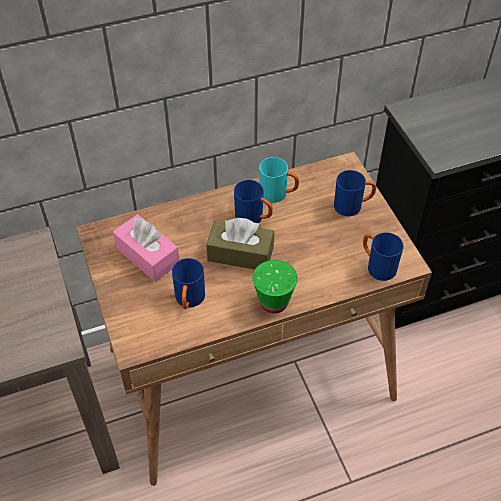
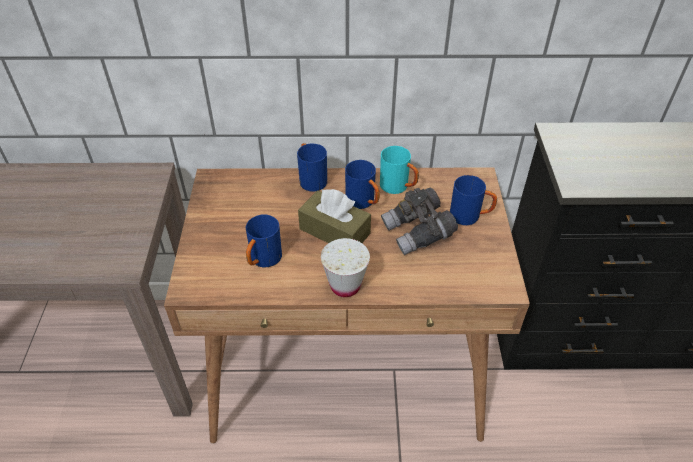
camera: 20 degrees right, 5 degrees down
pink tissue box [113,214,179,282] -> none
green cup [253,260,298,314] -> white cup [321,238,370,297]
blue mug [363,233,404,281] -> blue mug moved to [297,143,327,192]
none -> grey binoculars [381,187,458,255]

